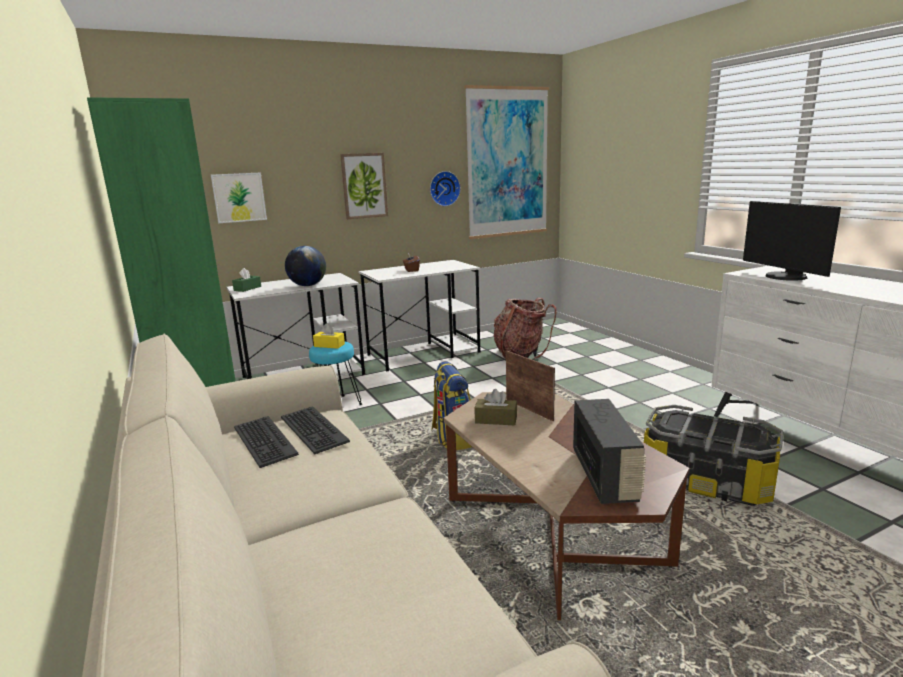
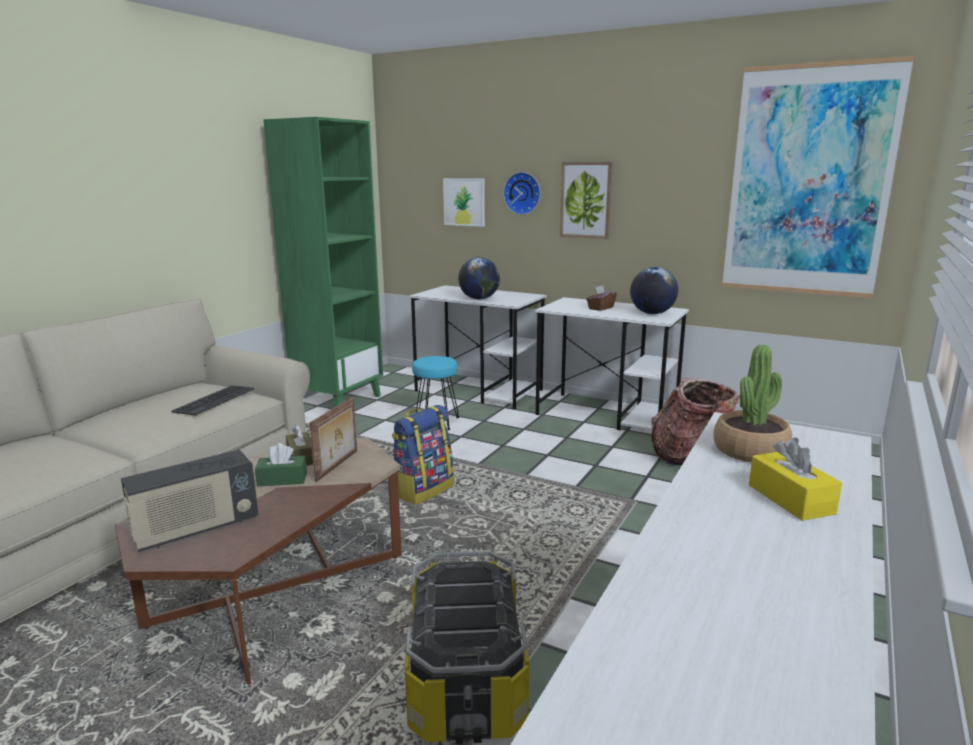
camera: 55 degrees right, 0 degrees up
green tissue box [232,268,261,292] -> green tissue box moved to [255,443,307,486]
keyboard [234,416,299,468] -> none
yellow tissue box [313,324,345,349] -> yellow tissue box moved to [749,438,842,521]
wall clock [430,171,461,206] -> wall clock moved to [503,172,540,215]
monitor [743,201,841,281] -> potted plant [714,345,792,462]
none -> globe [630,267,678,314]

